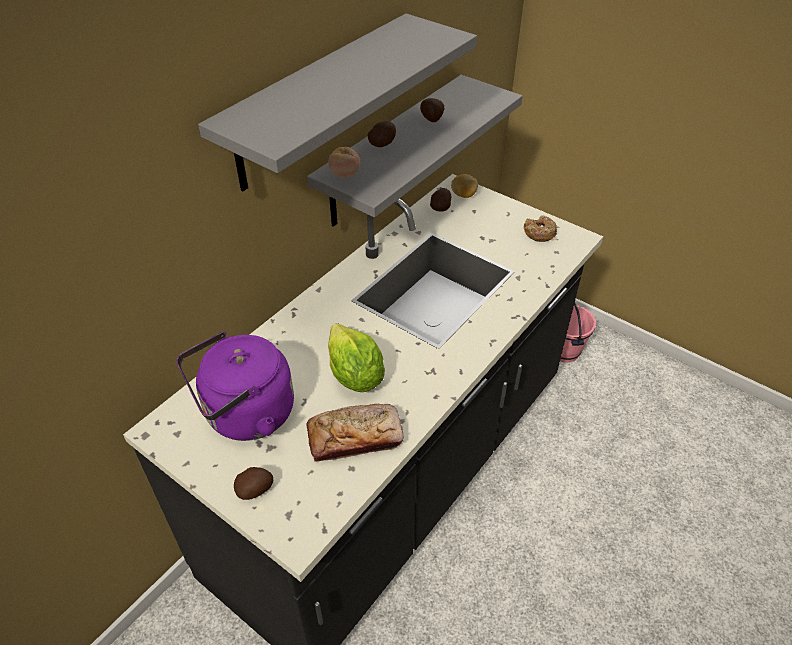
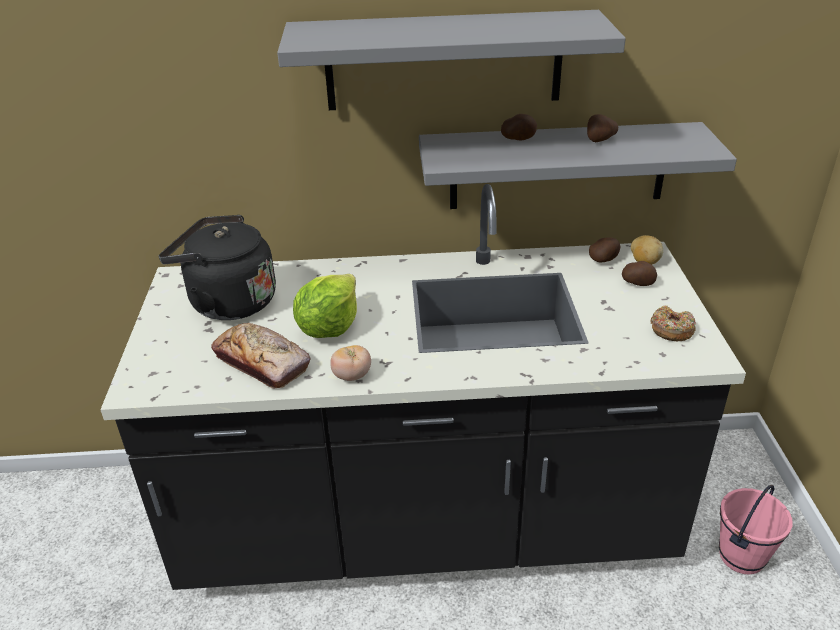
camera: 50 degrees right, 10 degrees down
purple kettle [177,331,294,441] -> black kettle [159,215,276,320]
potato [234,467,273,500] -> potato moved to [622,261,657,286]
tomato [328,147,360,178] -> tomato moved to [330,345,371,381]

